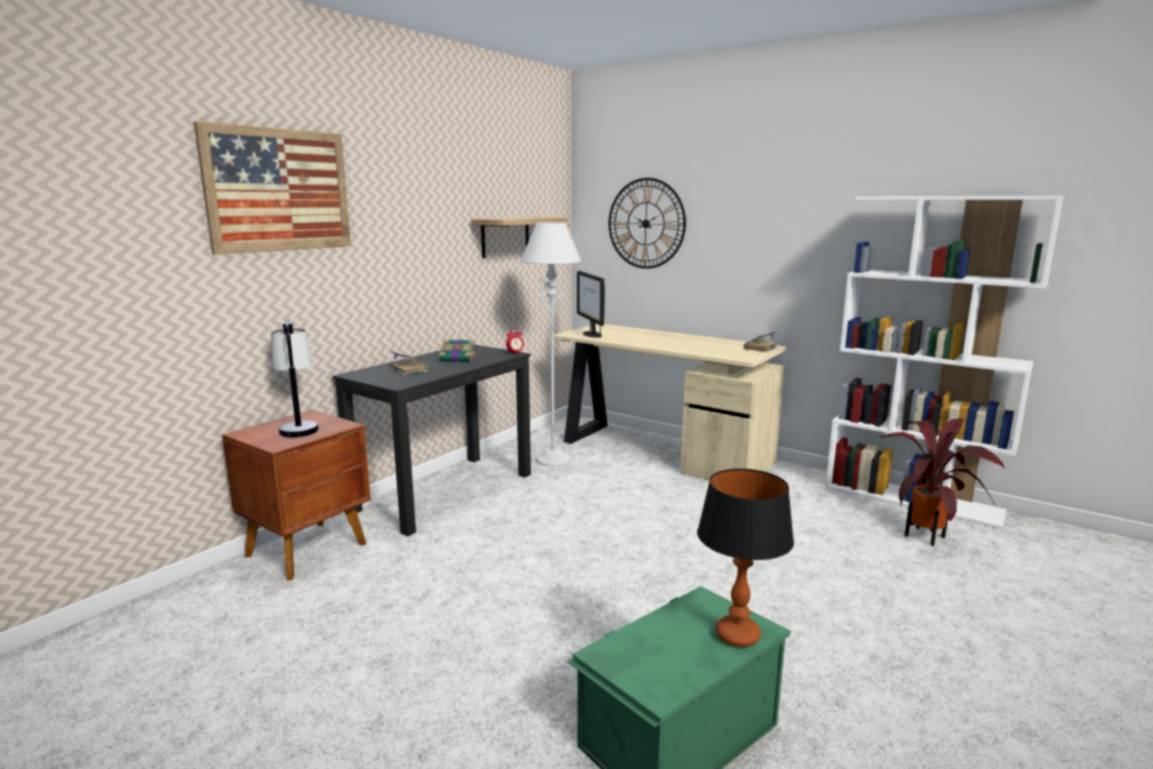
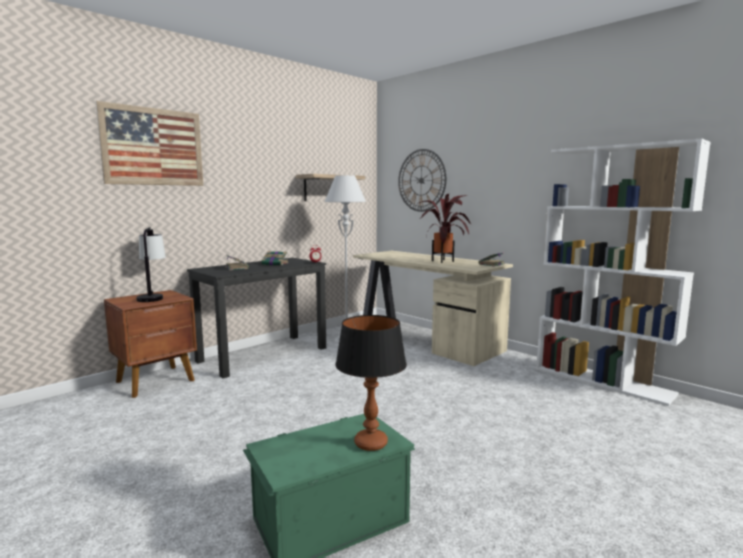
camera: 10 degrees right, 5 degrees down
monitor [577,271,605,337] -> none
potted plant [880,418,1005,546] -> potted plant moved to [417,194,472,263]

